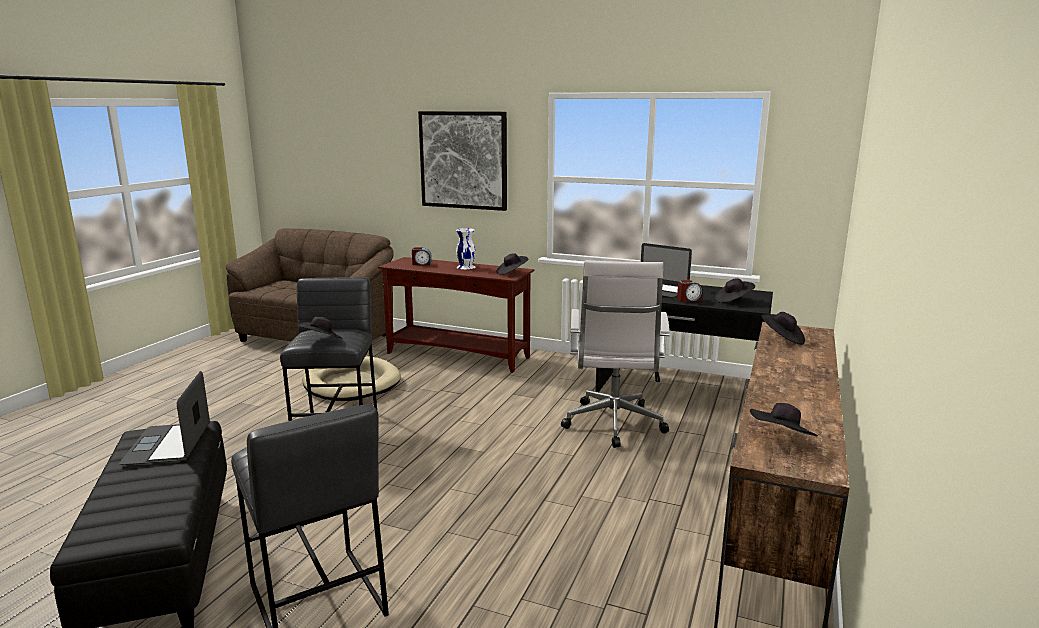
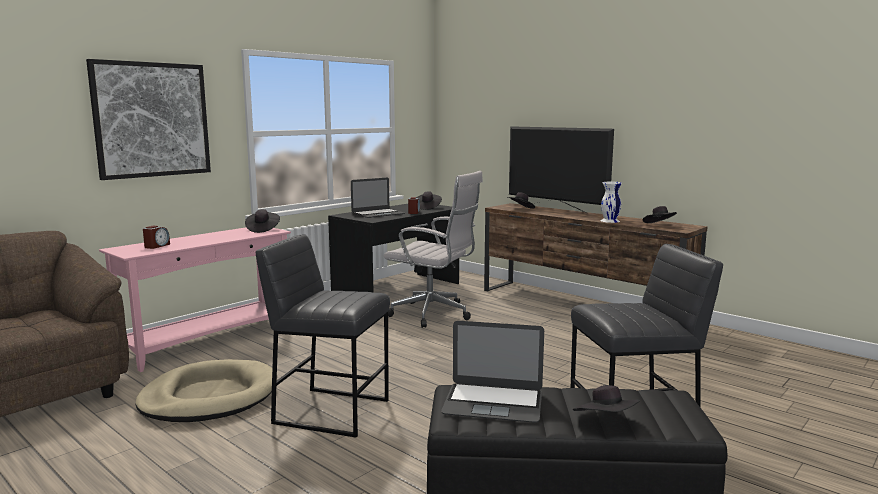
camera: 70 degrees left, 5 degrees down
black hat [298,317,343,339] -> black hat moved to [573,385,640,412]
brown console table [378,257,534,373] -> pink console table [99,227,291,372]
white vase [456,228,475,269] -> white vase moved to [600,182,622,223]
none -> television [509,126,614,213]

